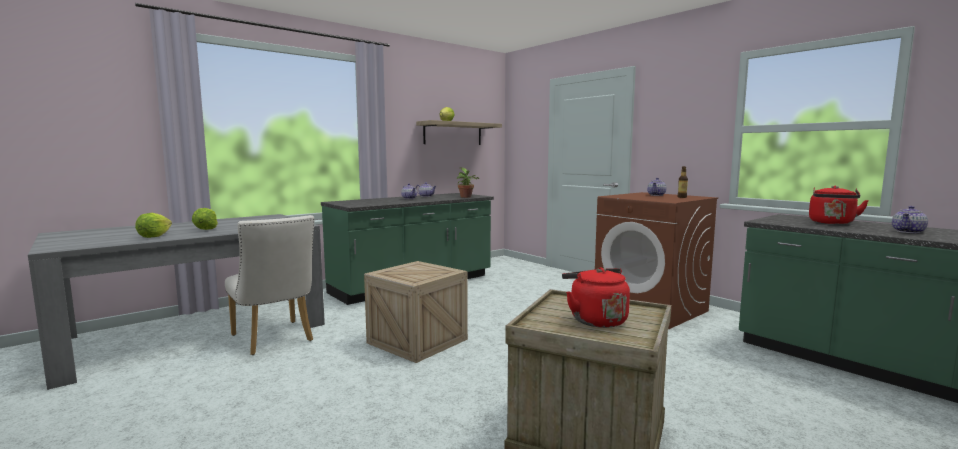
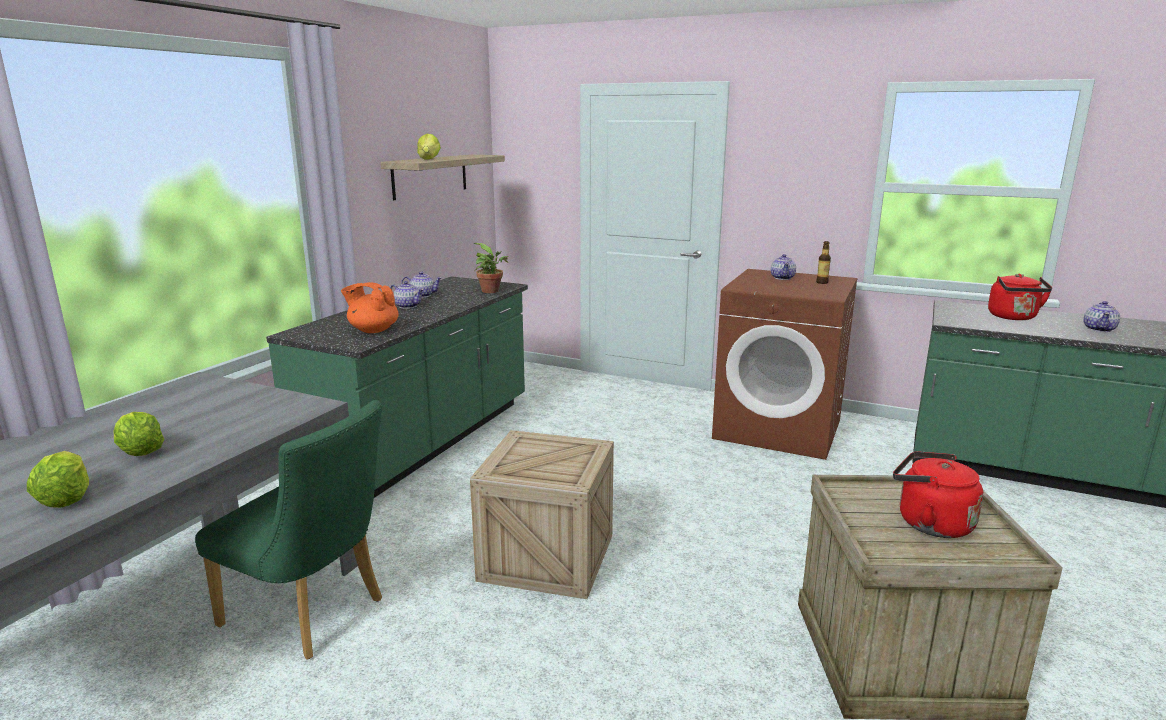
camera: 25 degrees left, 10 degrees up
white chair [225,215,314,355] -> green chair [195,400,382,660]
none -> orange teapot [341,282,398,333]

